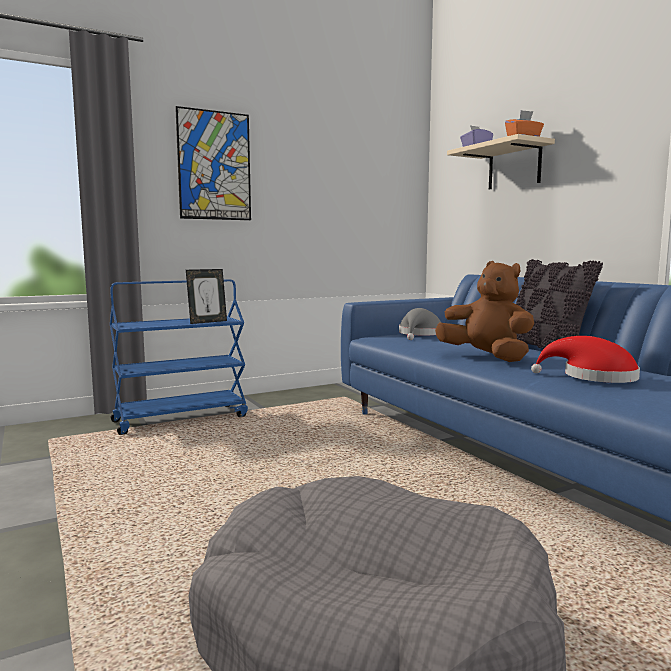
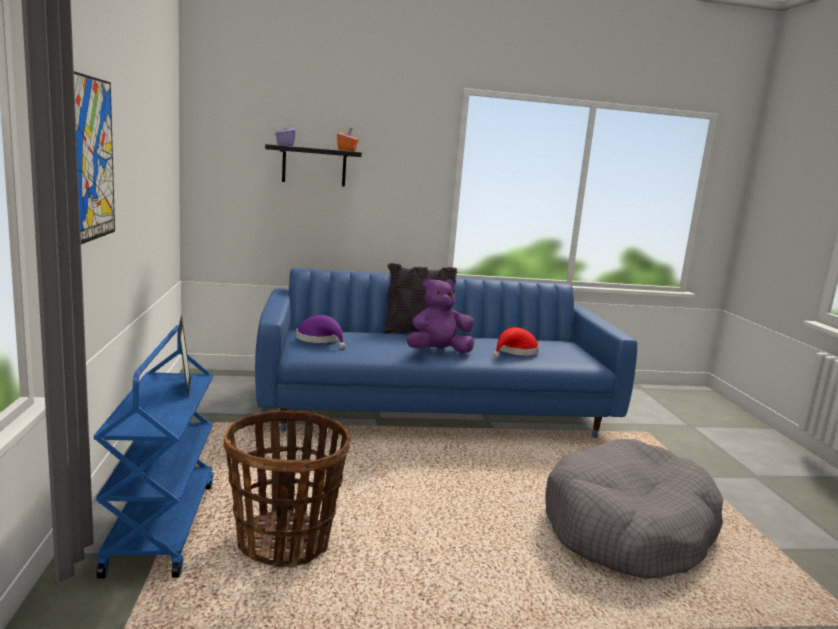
camera: 70 degrees left, 5 degrees up
grey hat [399,308,441,340] -> purple hat [296,315,345,349]
brown plush toy [435,261,534,362] -> purple plush toy [407,277,474,353]
beige shelf [447,134,555,189] -> black shelf [265,144,362,187]
none -> basket [224,409,351,568]

